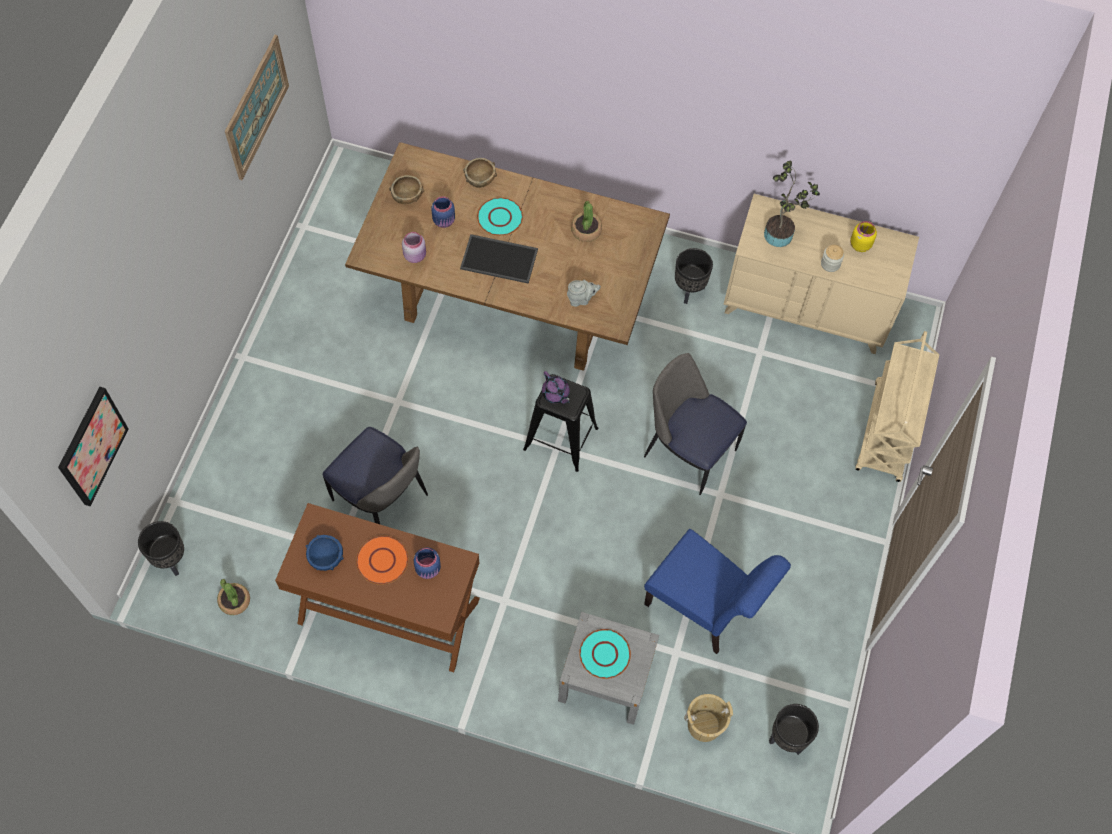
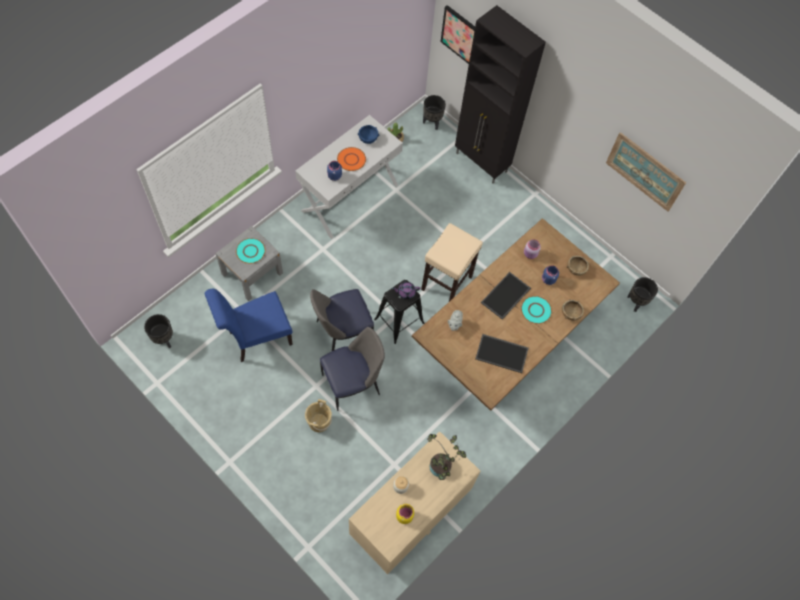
camera: 115 degrees right, 0 degrees up
brown console table [275,503,480,672] -> white console table [295,115,403,239]
chair [322,427,428,524] -> chair moved to [310,289,374,351]
potted plant [571,201,602,242] -> tray [475,334,528,373]
black planter [675,248,713,304] -> black planter moved to [628,277,658,312]
beige bucket [684,694,733,742] -> beige bucket moved to [305,399,332,432]
beige cart [855,331,939,482] -> none
none -> beige stool [421,223,483,301]
none -> black cabinet [455,5,546,184]

